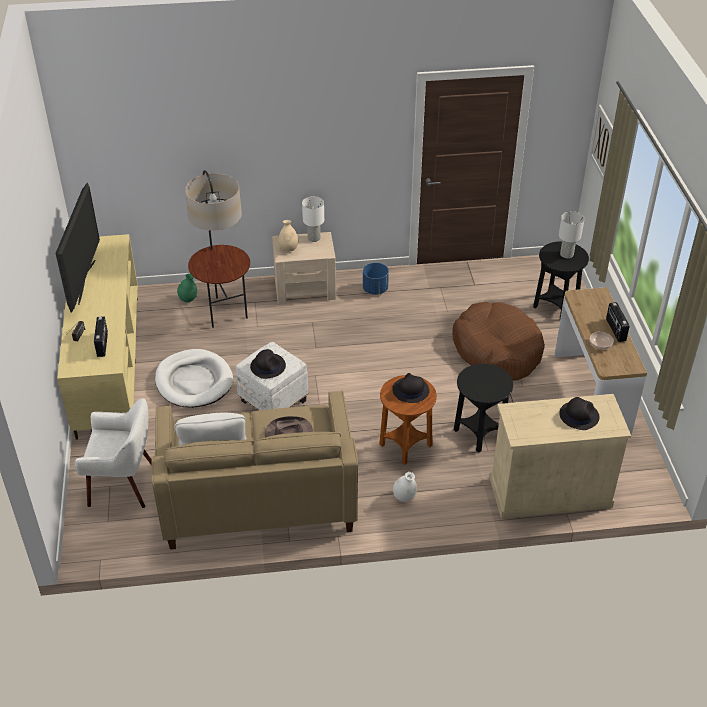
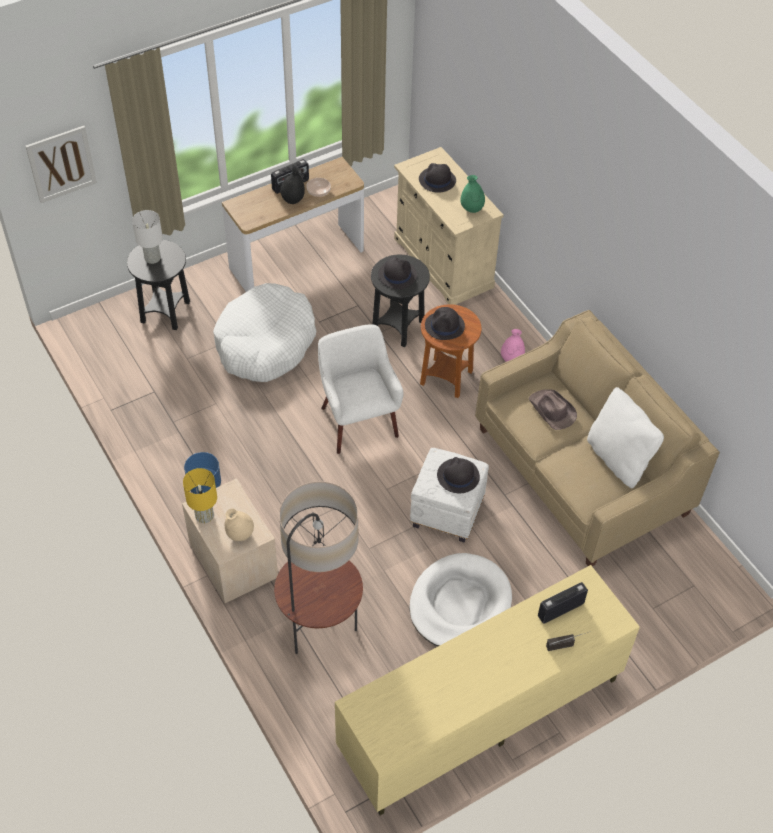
camera: 115 degrees left, 10 degrees up
television [56,183,100,313] -> none
white armchair [75,398,151,508] -> white armchair moved to [318,324,404,454]
green vase [177,273,197,302] -> green vase moved to [460,175,485,213]
white table lamp [302,196,324,242] -> yellow table lamp [183,468,217,523]
white vase [393,472,417,502] -> pink vase [501,329,525,362]
brown dog bed [452,302,545,380] -> white dog bed [213,283,316,382]
none -> black vase [280,167,305,204]
none -> black hat [378,257,417,289]

